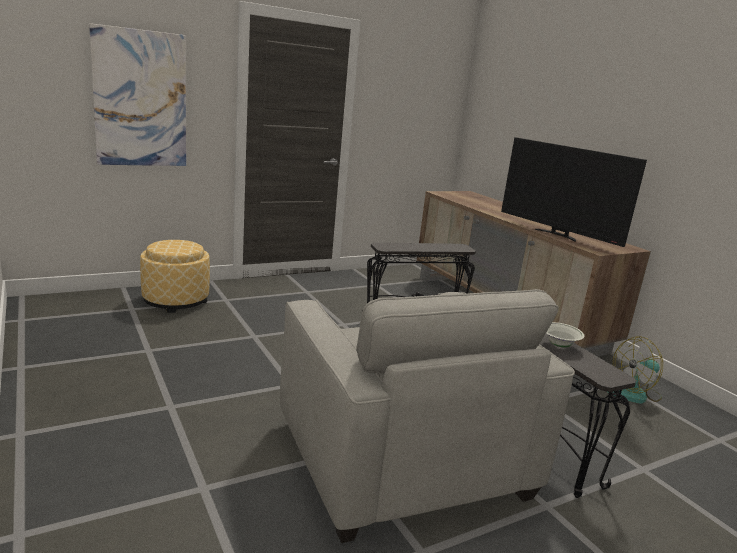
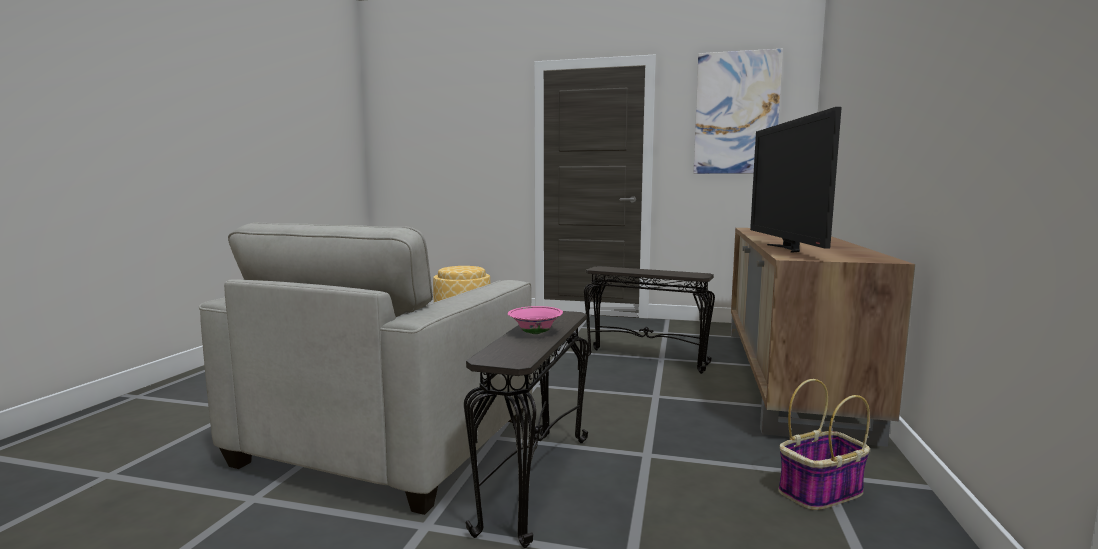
camera: 45 degrees right, 10 degrees down
picture [89,23,186,166] -> picture moved to [693,49,783,174]
white bowl [546,322,584,348] -> pink bowl [508,306,563,334]
fan [606,336,663,403] -> basket [778,379,870,510]

